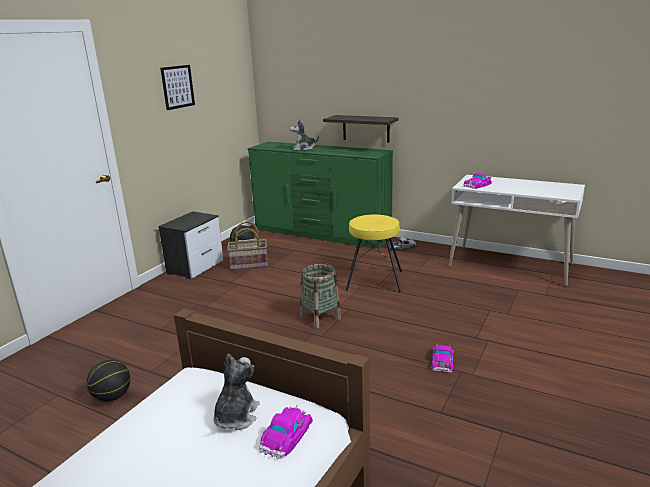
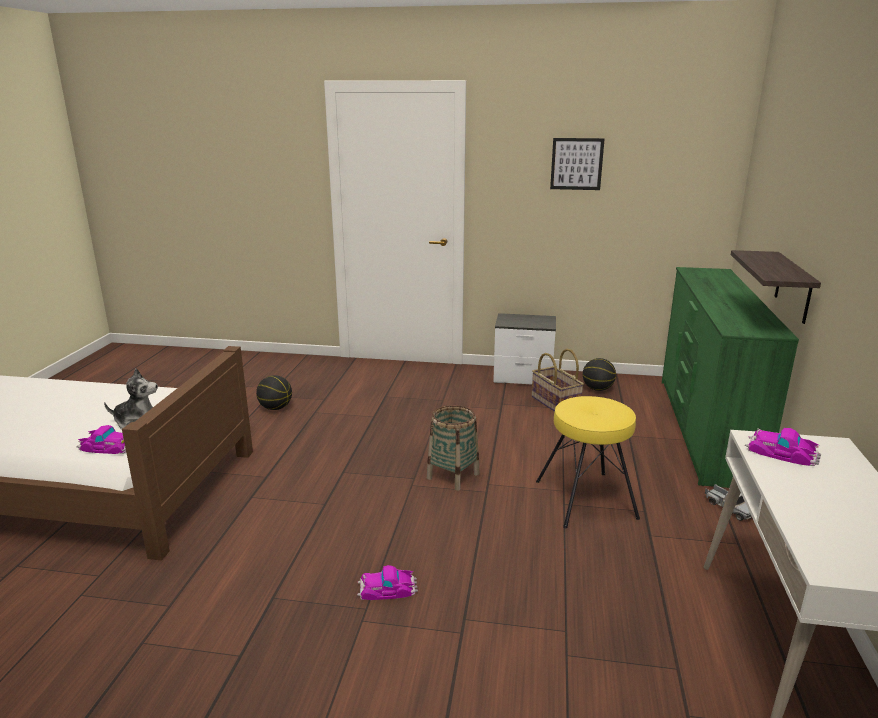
camera: 70 degrees right, 0 degrees up
plush toy [290,119,319,151] -> none

